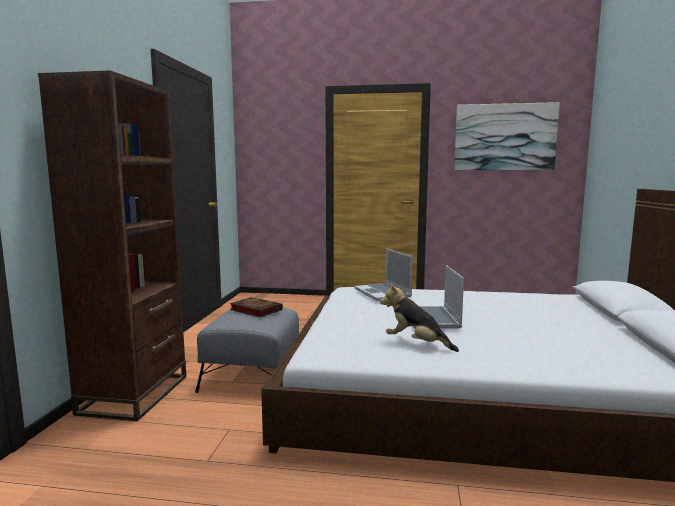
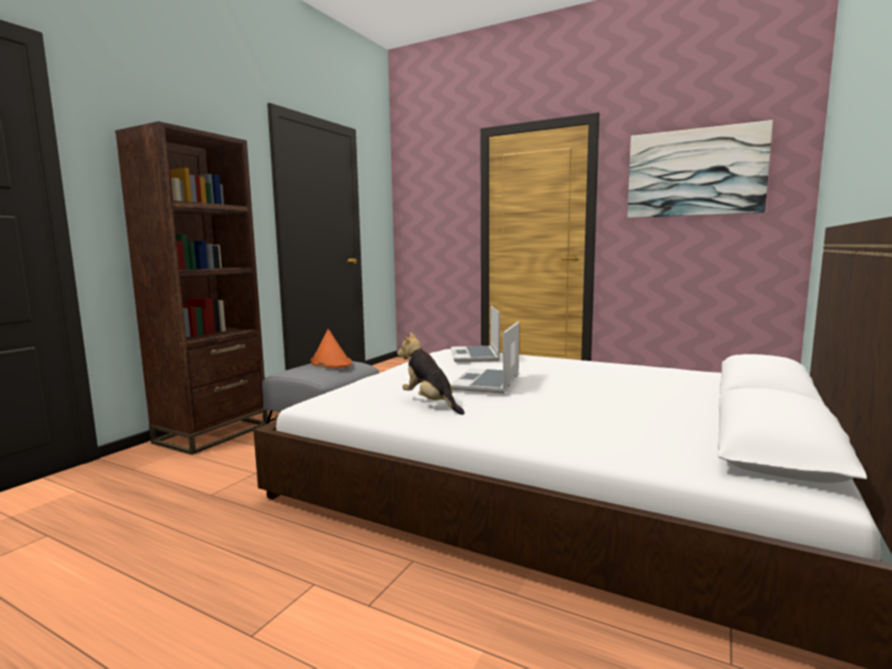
camera: 20 degrees right, 0 degrees up
book [230,297,283,317] -> orange hat [310,329,352,368]

